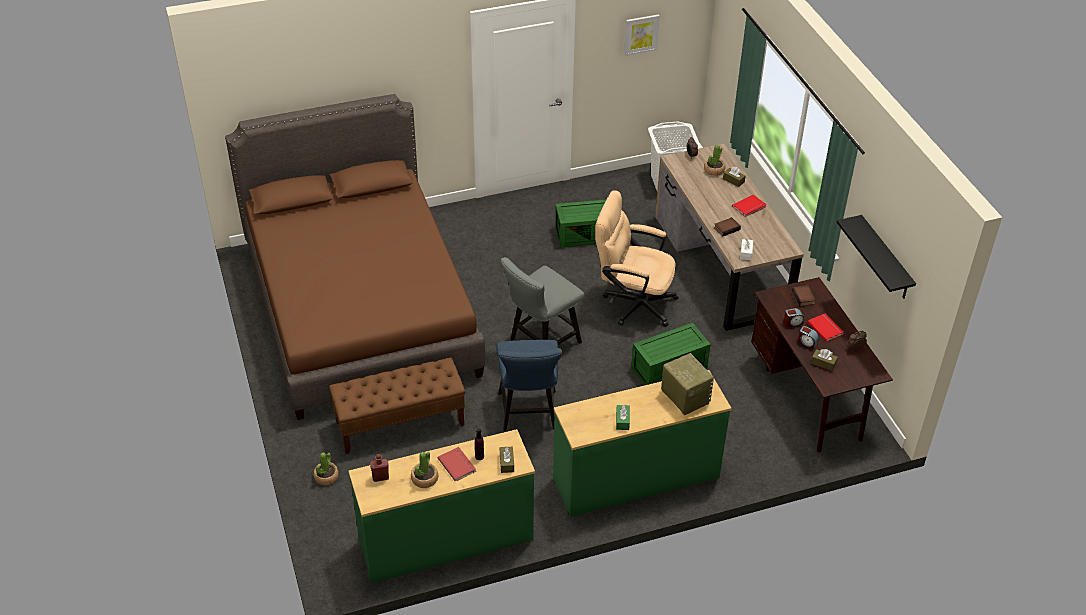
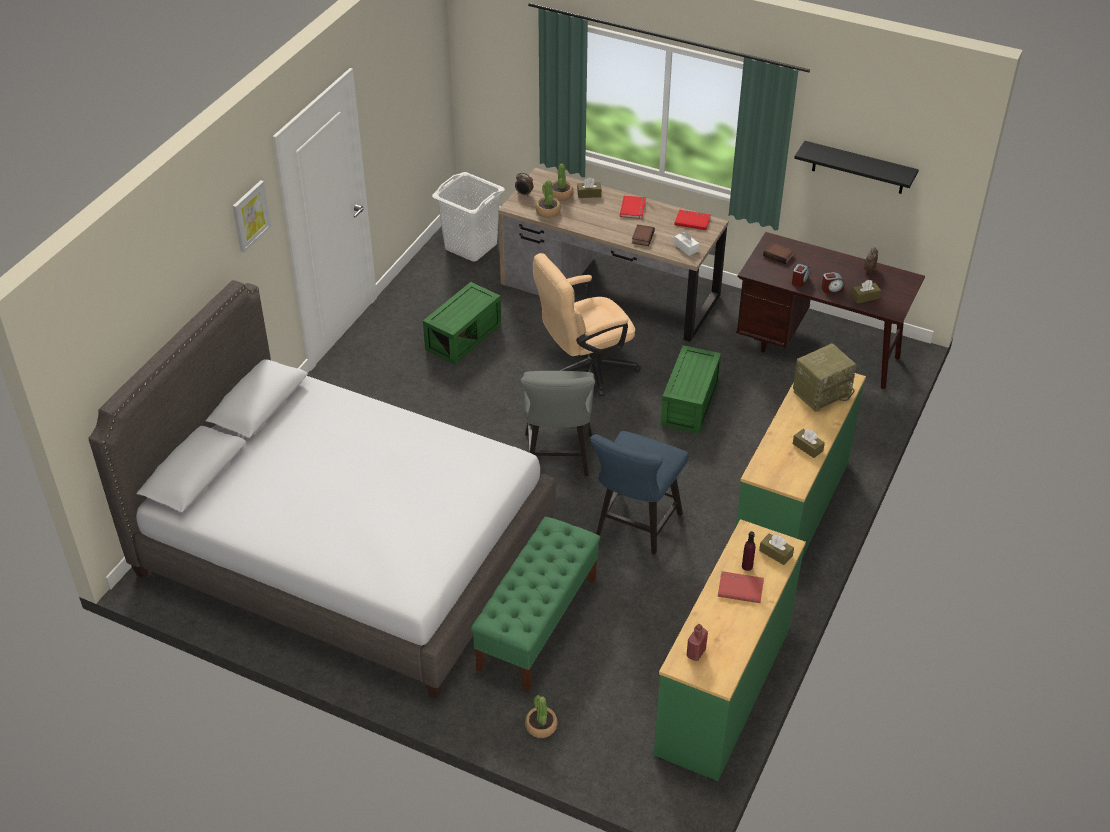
camera: 45 degrees left, 0 degrees up
brown bed [225,94,485,420] -> grey bed [88,280,556,699]
brown bench [329,358,465,454] -> green bench [470,517,600,691]
potted plant [411,452,438,488] -> potted plant moved to [535,180,561,218]
blue chair [496,340,563,431] -> blue chair turned 75 degrees clockwise [590,431,689,555]
green tissue box [616,405,630,430] -> brown tissue box [793,428,825,458]
picture [624,14,660,56] -> picture moved to [233,180,271,252]
radio [661,353,714,415] -> radio turned 135 degrees clockwise [793,343,857,412]
red book [807,314,844,342] -> red book moved to [674,210,711,230]

